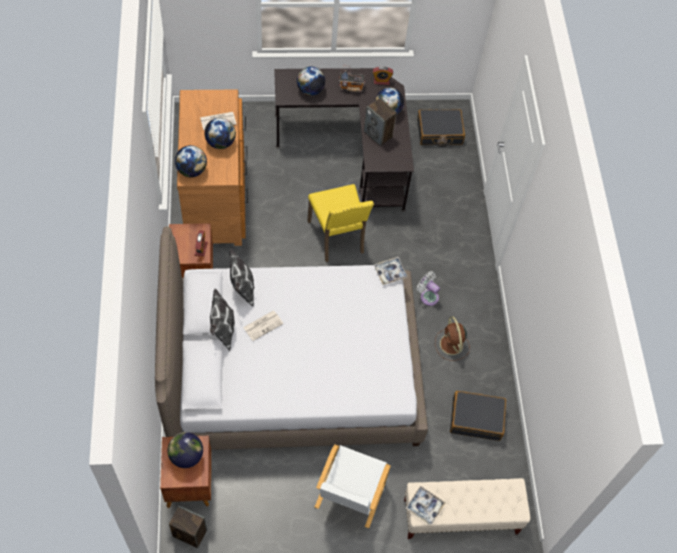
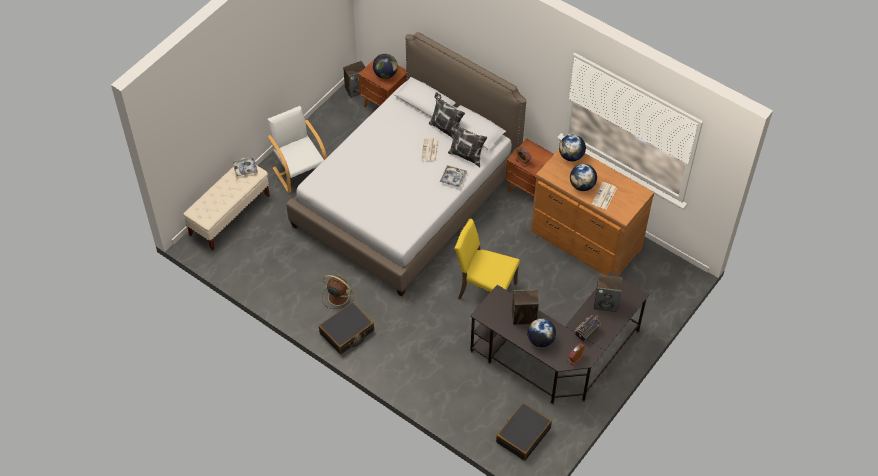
camera: 135 degrees right, 5 degrees down
globe [297,66,325,96] -> speaker [594,275,622,312]
tray [374,257,408,285] -> tray moved to [440,165,467,188]
white fan [417,271,440,306] -> none
black suitcase [450,391,506,441] -> black suitcase moved to [319,302,374,354]

